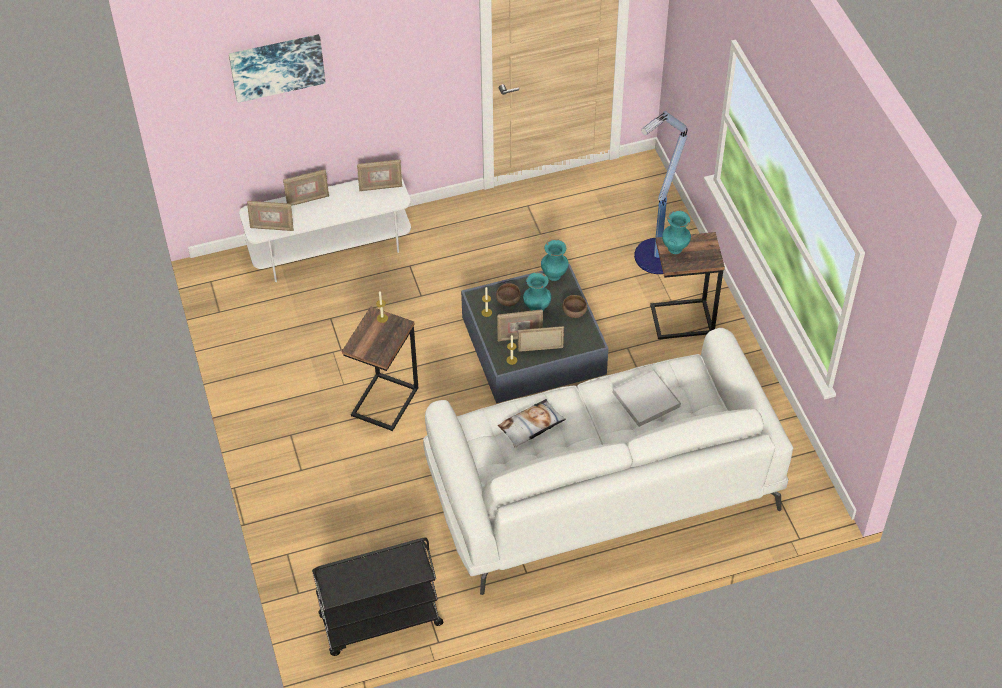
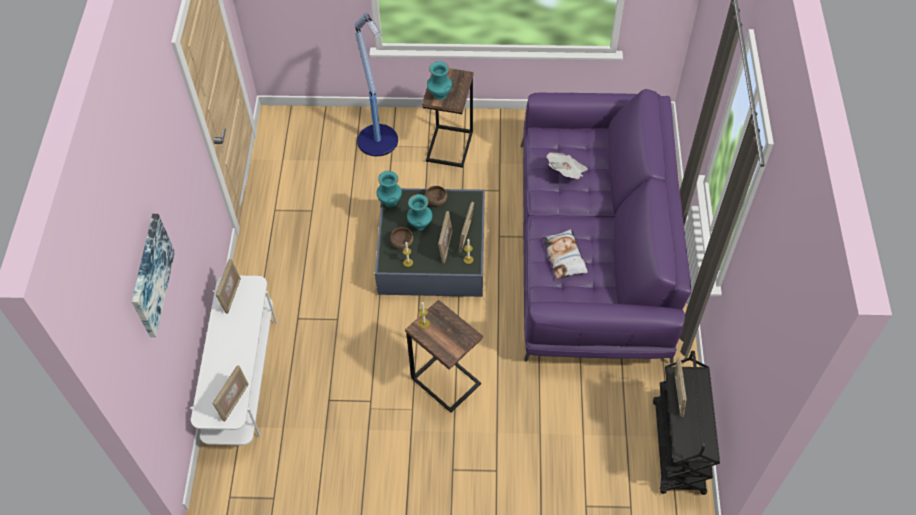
camera: 70 degrees left, 5 degrees up
picture frame [283,169,329,206] -> picture frame moved to [675,357,687,417]
white sofa [423,328,793,595] -> purple sofa [520,89,691,364]
white tray [613,369,681,427] -> newspaper [547,152,588,179]

